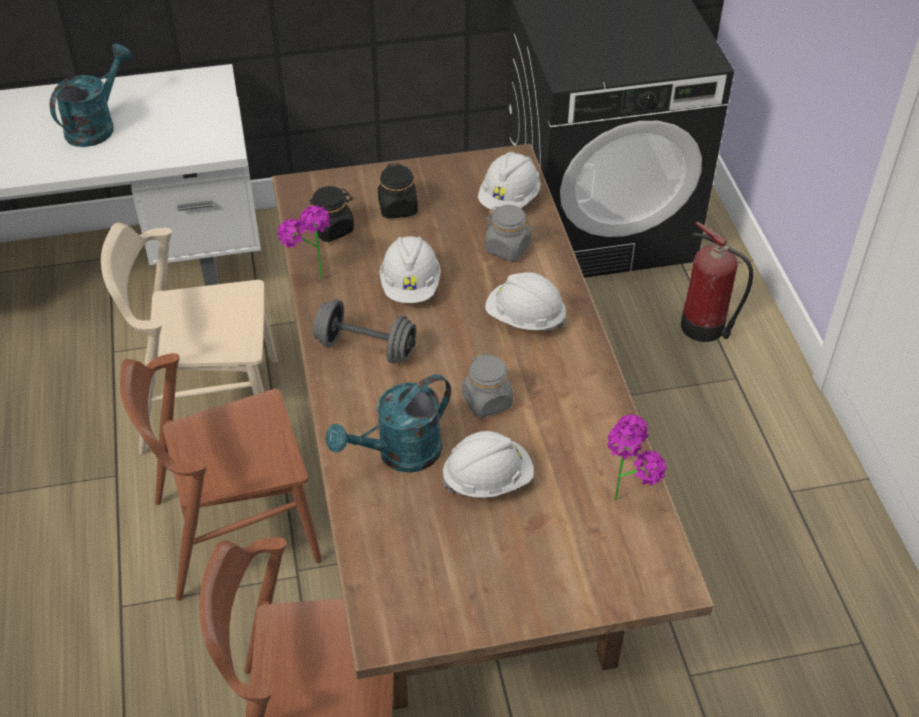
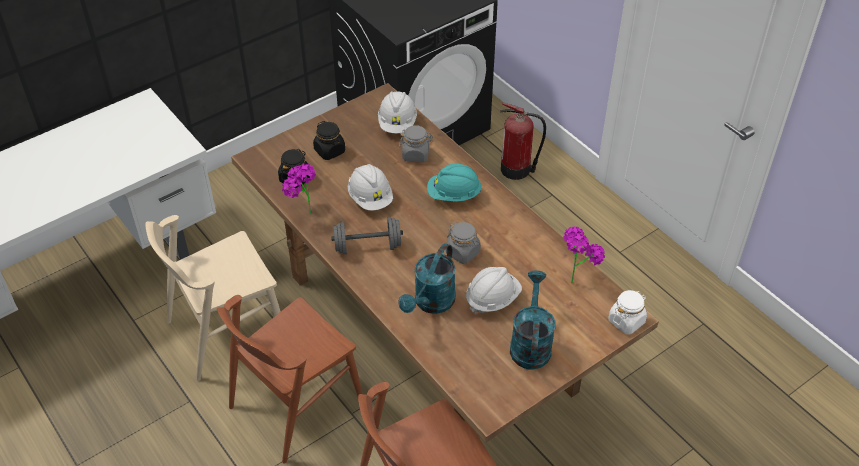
camera: 25 degrees left, 0 degrees up
turquoise watering can [50,44,132,147] -> turquoise watering can moved to [510,271,556,370]
white hard hat [485,272,567,331] -> turquoise hard hat [427,164,482,202]
none -> white jar [609,290,647,334]

